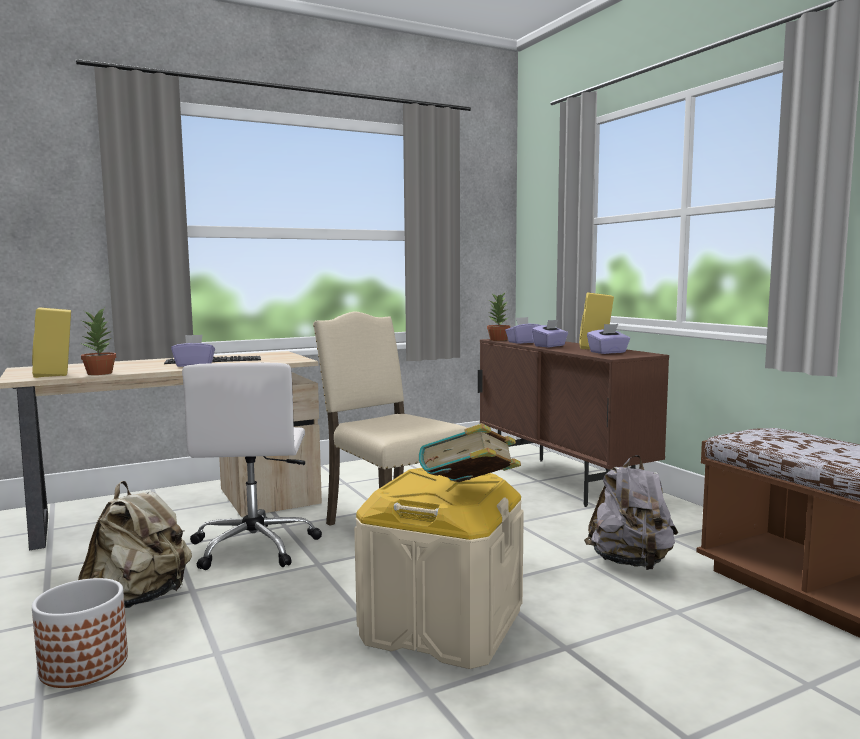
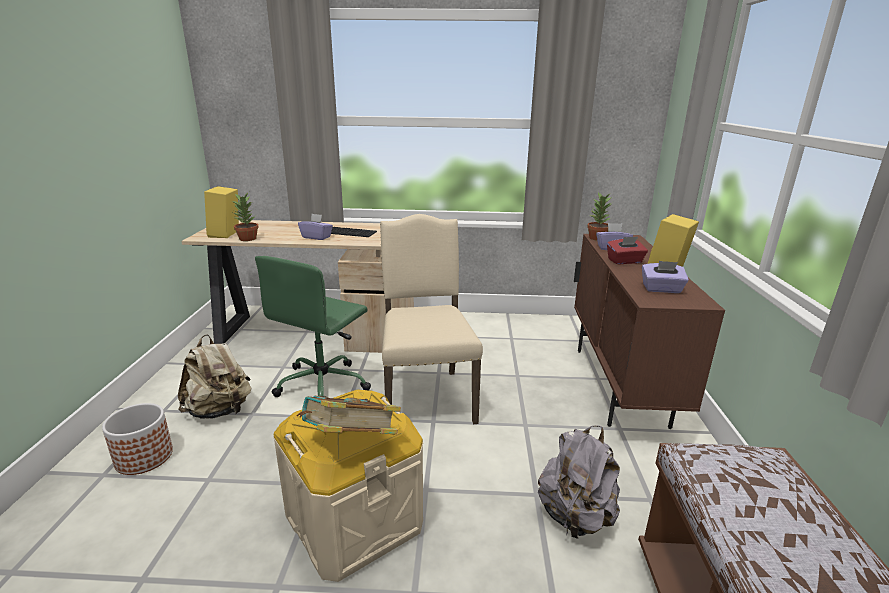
camera: 30 degrees right, 15 degrees up
white office chair [182,363,322,570] -> green office chair [255,256,371,397]
purple tissue box [532,320,568,347] -> red tissue box [607,237,648,264]

